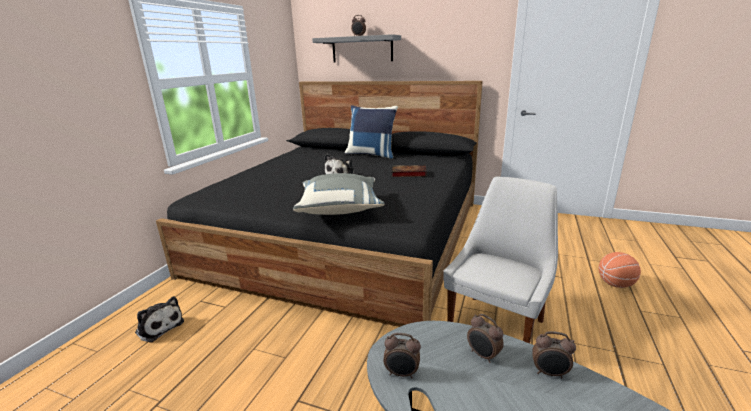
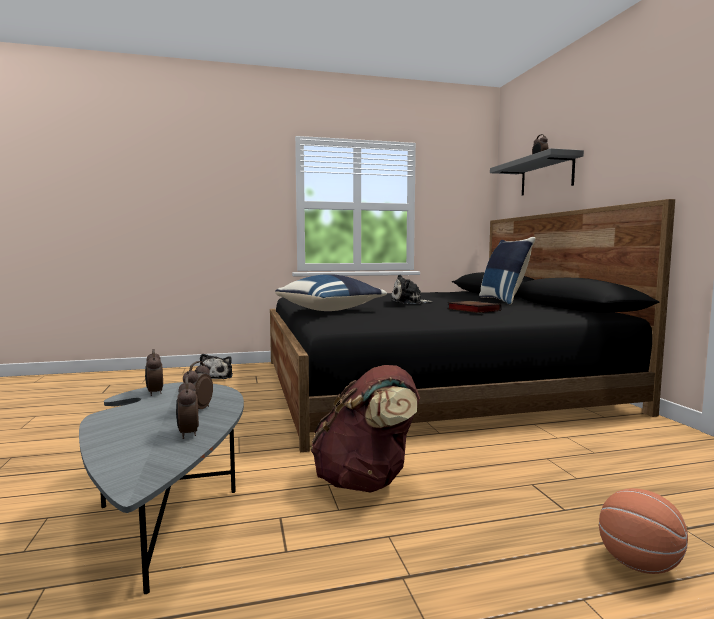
camera: 55 degrees right, 15 degrees down
grey pillow [293,173,385,215] -> blue pillow [275,274,387,311]
white chair [443,176,558,343] -> brown backpack [310,365,420,493]

